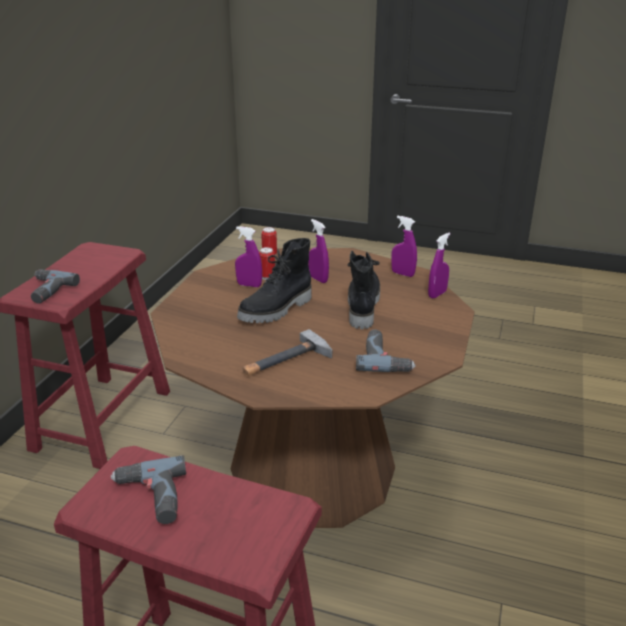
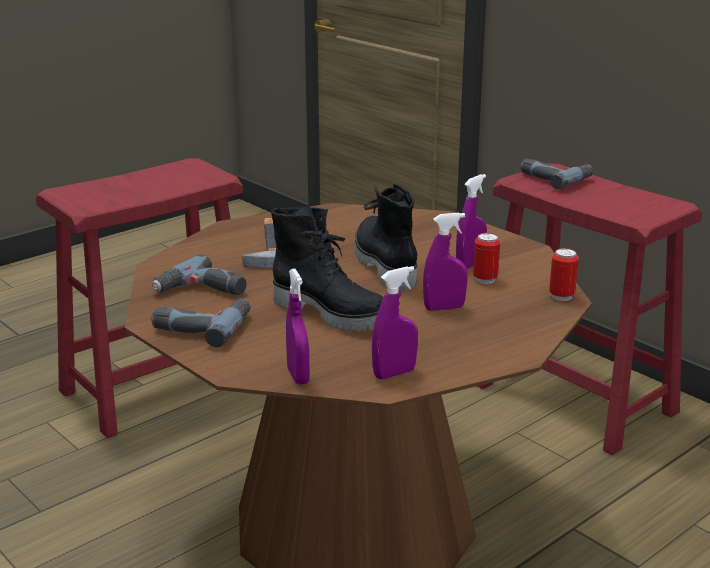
camera: 120 degrees right, 5 degrees down
power drill [111,455,186,524] -> power drill moved to [152,298,250,347]

